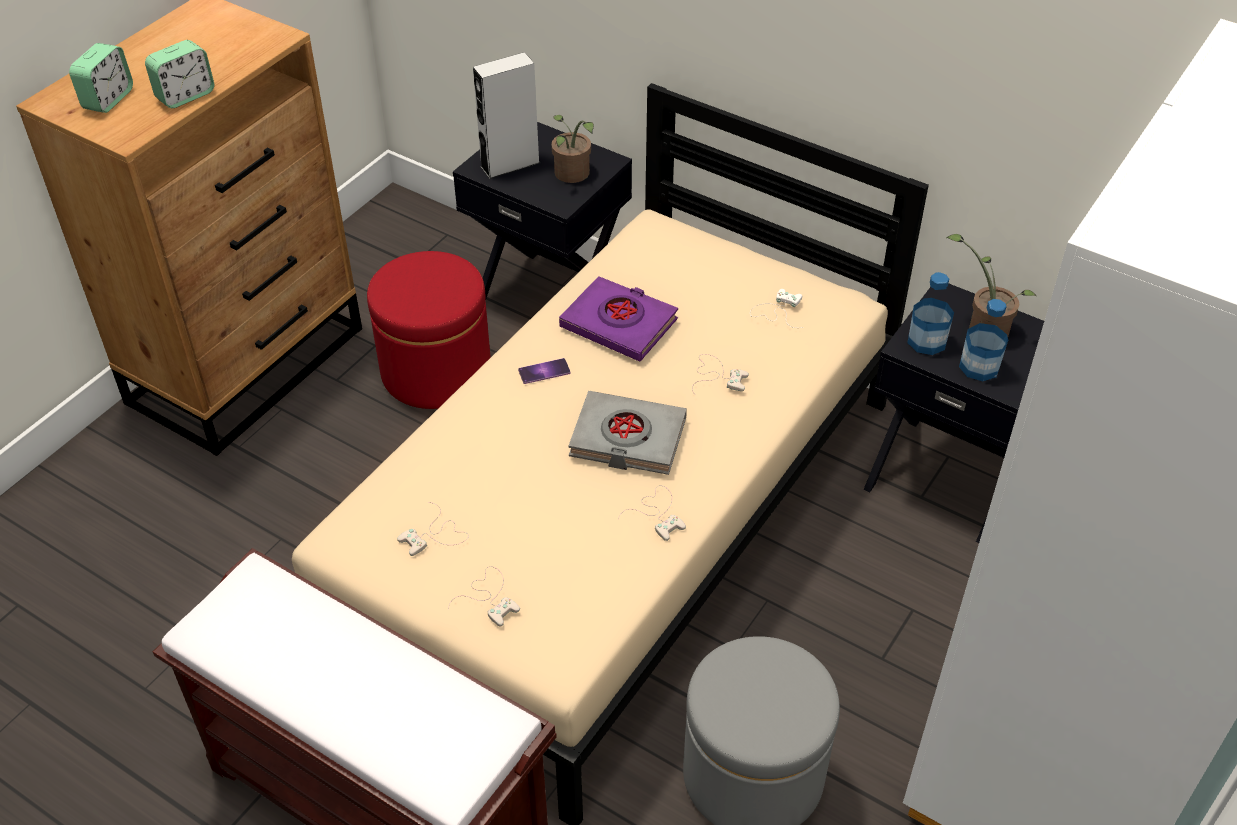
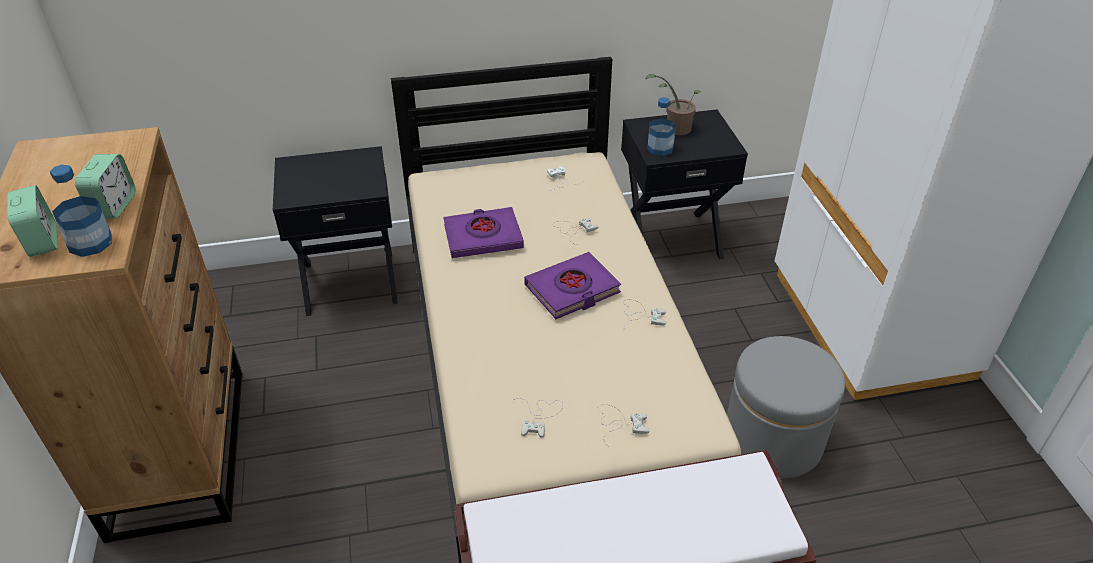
camera: 45 degrees left, 5 degrees down
red ottoman [367,251,491,409] -> none
grey speaker [473,52,540,179] -> none
phone [518,358,571,384] -> none
potted plant [551,115,594,183] -> none
grey book [568,391,687,475] -> purple book [524,252,621,319]
bottle [959,299,1008,381] -> bottle moved to [50,165,112,257]

